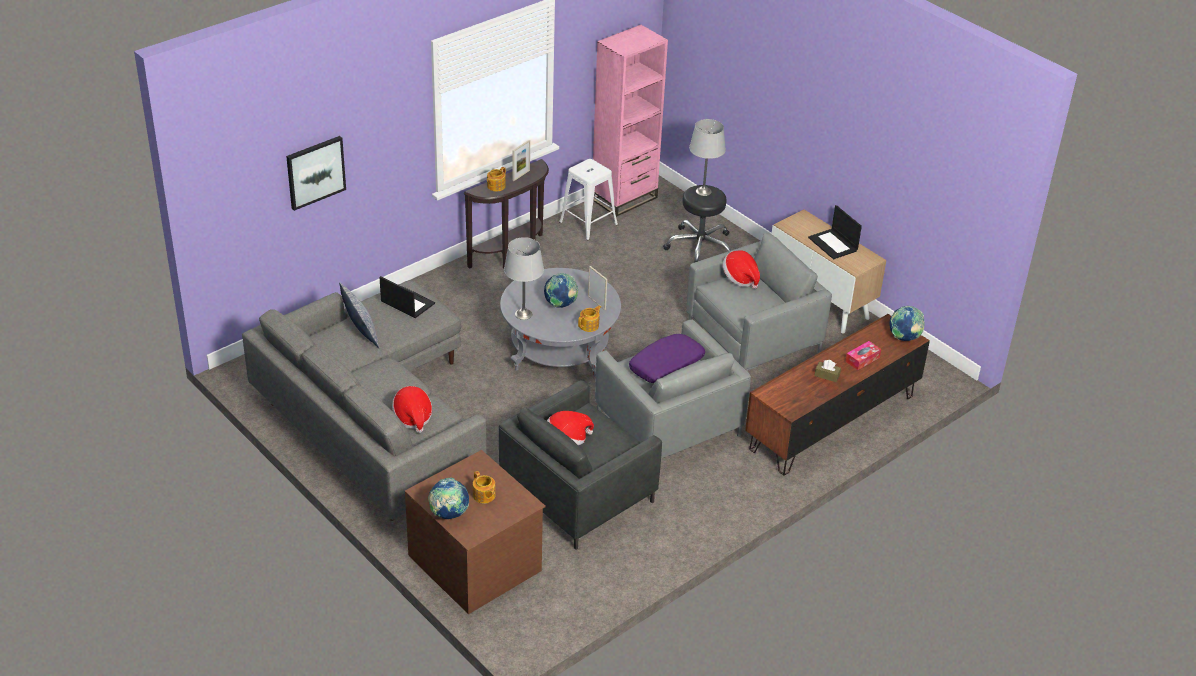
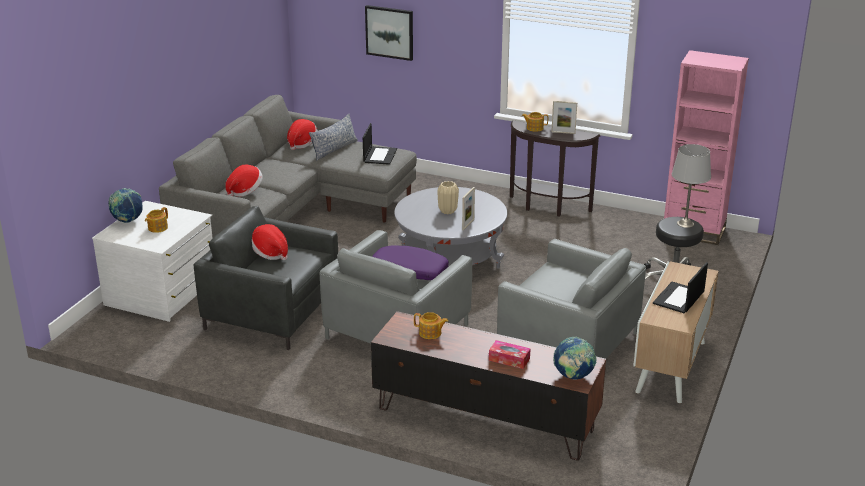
camera: 65 degrees right, 10 degrees down
brown dresser [405,450,546,614] -> white dresser [92,201,213,322]
grey table lamp [504,237,544,320] -> none
globe [544,273,578,308] -> beige vase [437,181,459,214]
white stool [559,159,618,240] -> none
teapot [578,306,601,332] -> teapot moved to [414,312,448,339]
hat [723,250,760,289] -> hat moved to [287,119,318,150]
brown tissue box [814,360,841,382] -> none

